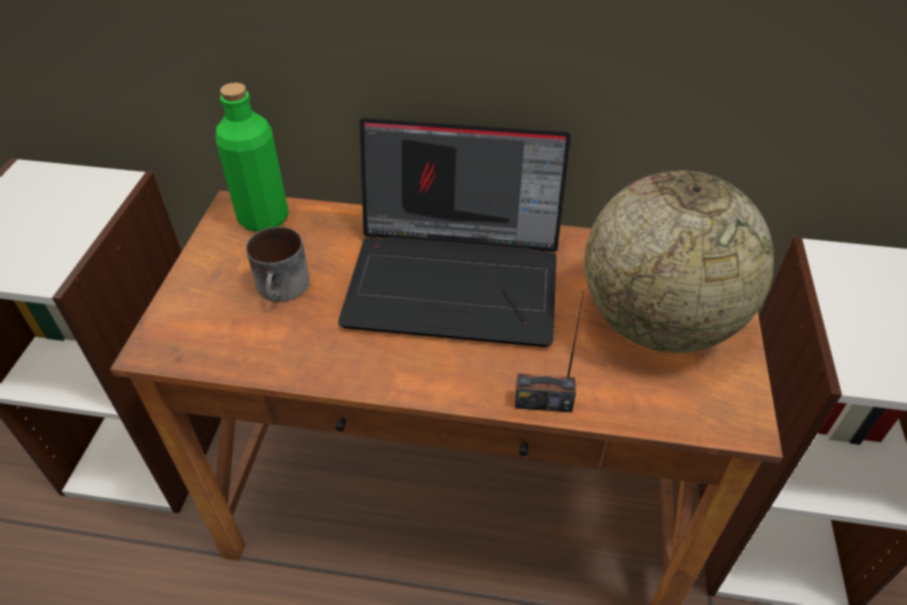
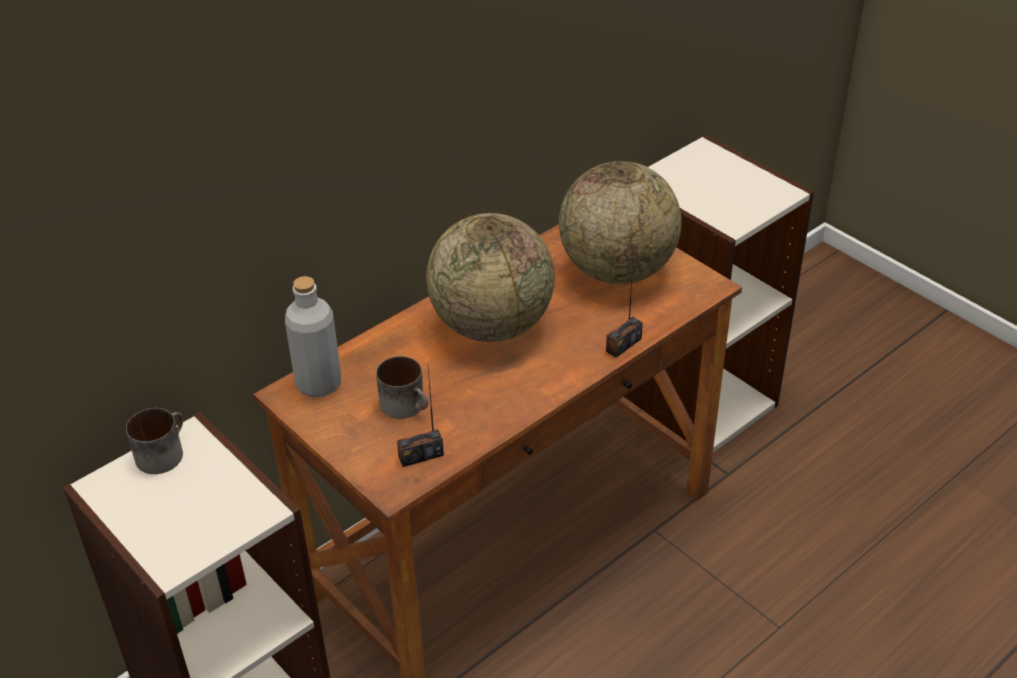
camera: 50 degrees left, 5 degrees down
green bottle [215,83,289,232] -> grey bottle [285,276,341,397]
laptop [338,118,571,347] -> globe [426,213,555,342]
none -> mug [126,408,183,474]
none -> radio [397,369,444,467]

